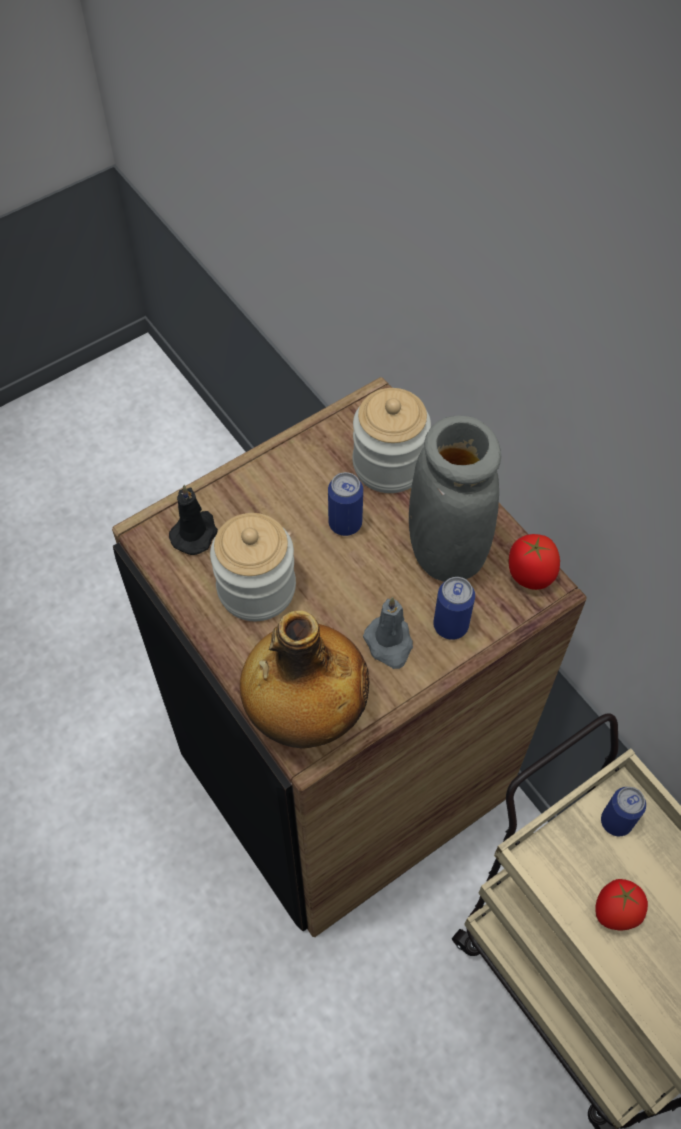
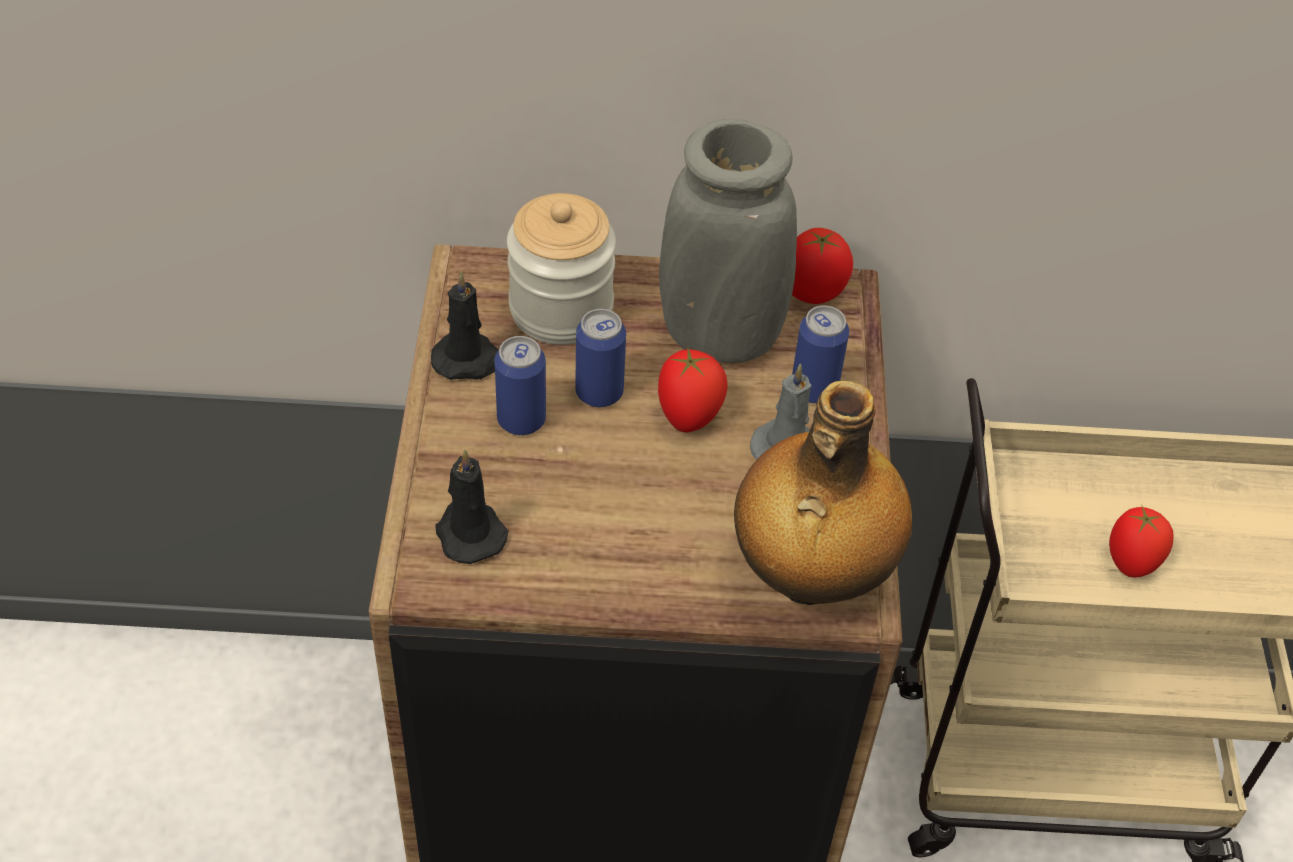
camera: 55 degrees left, 10 degrees down
jar [210,513,296,621] -> none
can [601,787,646,836] -> can moved to [495,336,546,436]
none -> black candle [431,271,498,380]
none -> tomato [658,348,728,433]

